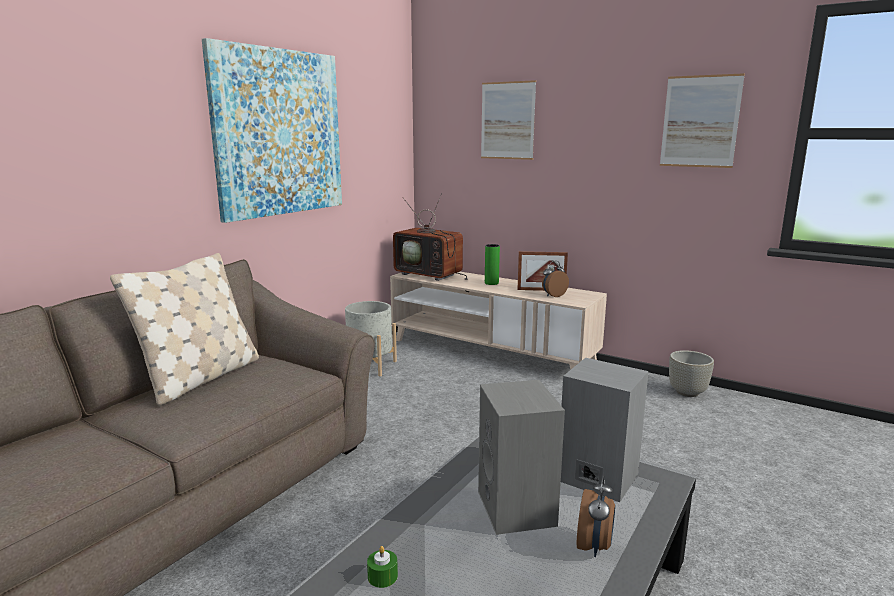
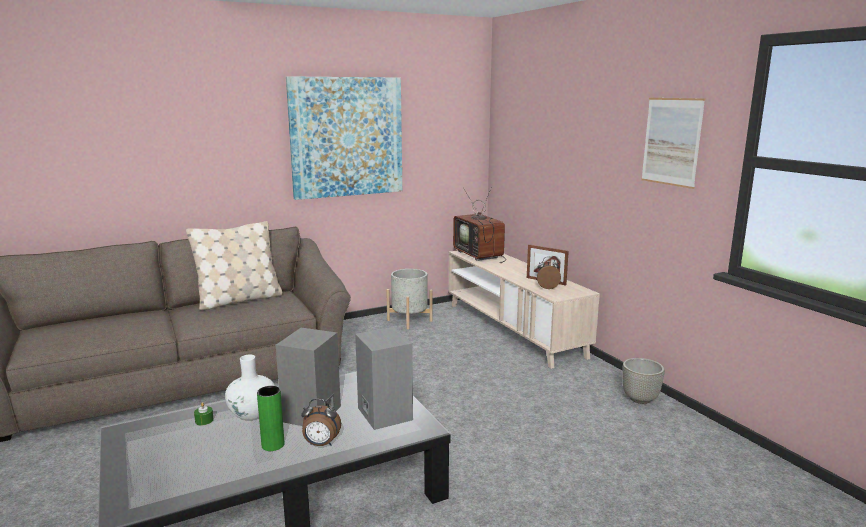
camera: 30 degrees right, 0 degrees up
picture [481,80,536,160] -> none
green vase [485,244,500,285] -> green vase moved to [257,386,284,451]
alarm clock [577,476,615,557] -> alarm clock turned 45 degrees clockwise [301,399,341,446]
none -> white vase [225,355,275,420]

